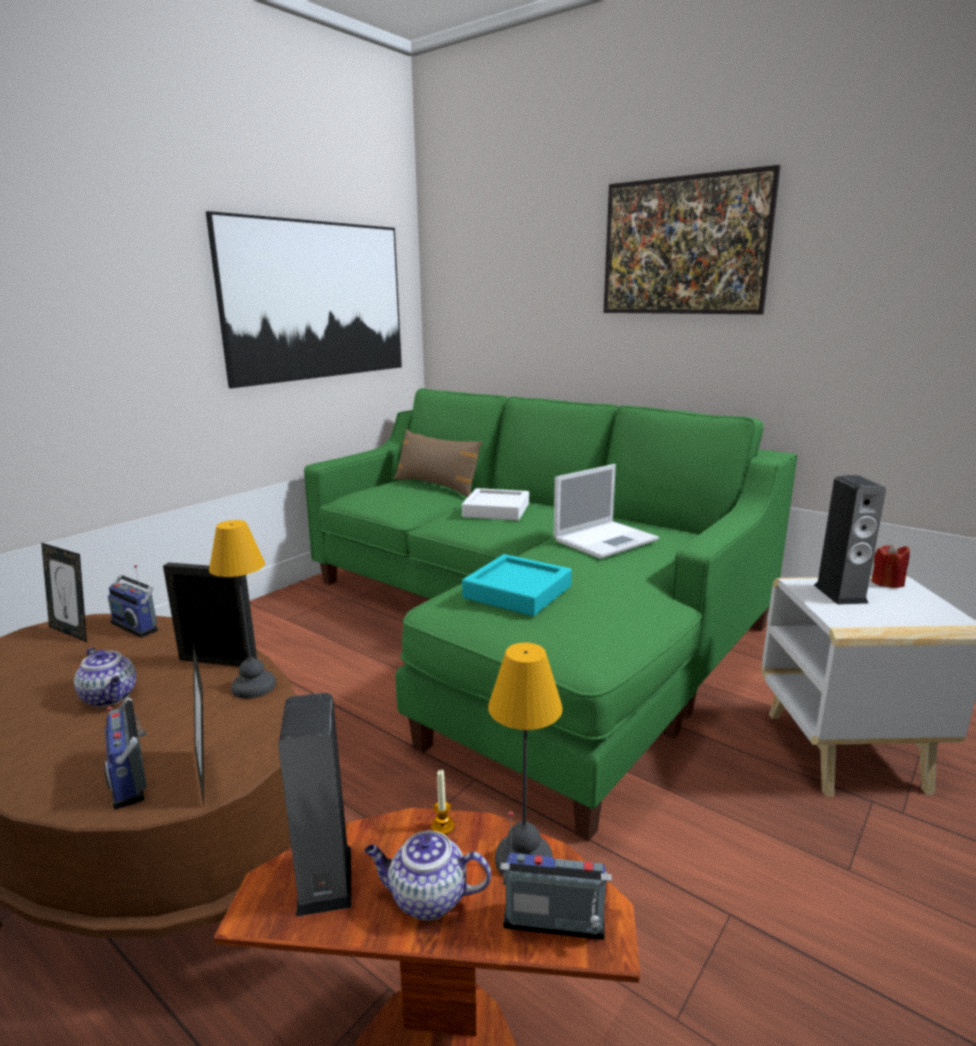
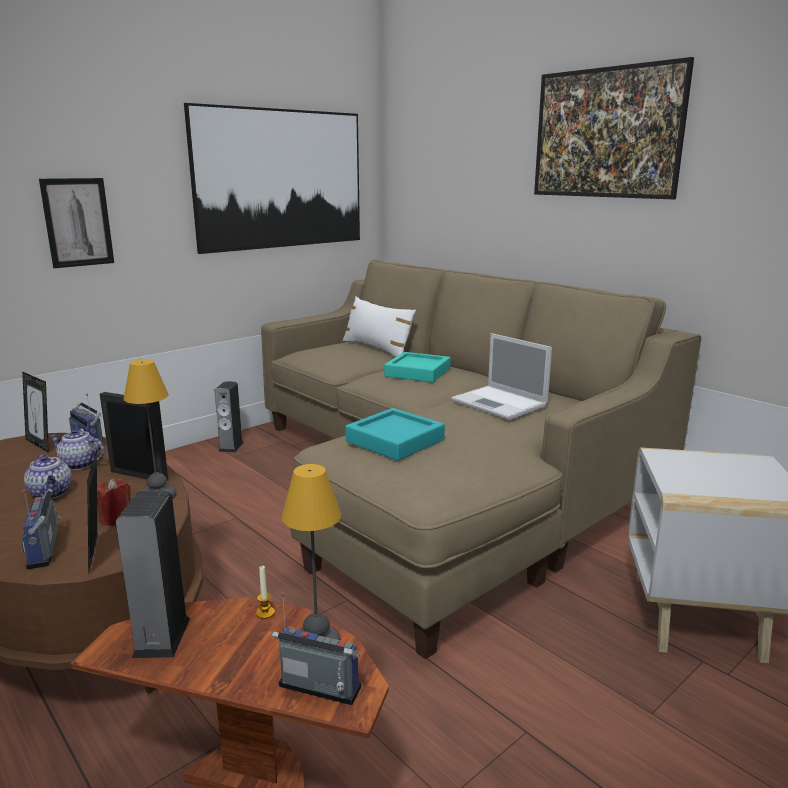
camera: 10 degrees right, 0 degrees up
green sofa [304,388,797,841] -> beige sofa [261,260,701,659]
teapot [364,831,491,920] -> teapot moved to [50,429,105,470]
brown pillow [394,429,483,497] -> white pillow [343,296,416,357]
white tray [462,488,529,521] -> turquoise tray [384,352,451,383]
laptop [554,464,659,559] -> laptop turned 75 degrees clockwise [451,333,552,420]
speaker [814,475,886,605] -> speaker moved to [215,381,244,453]
red candle [871,543,910,588] -> red candle moved to [97,479,131,526]
none -> picture [39,178,114,268]

